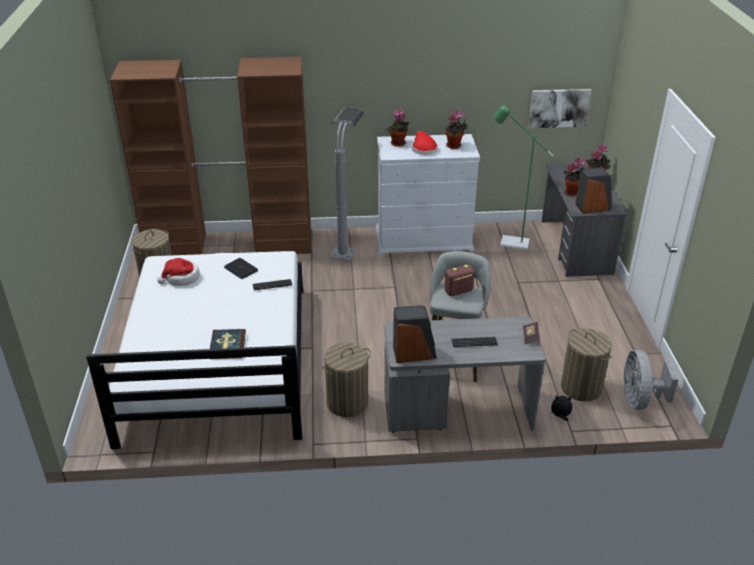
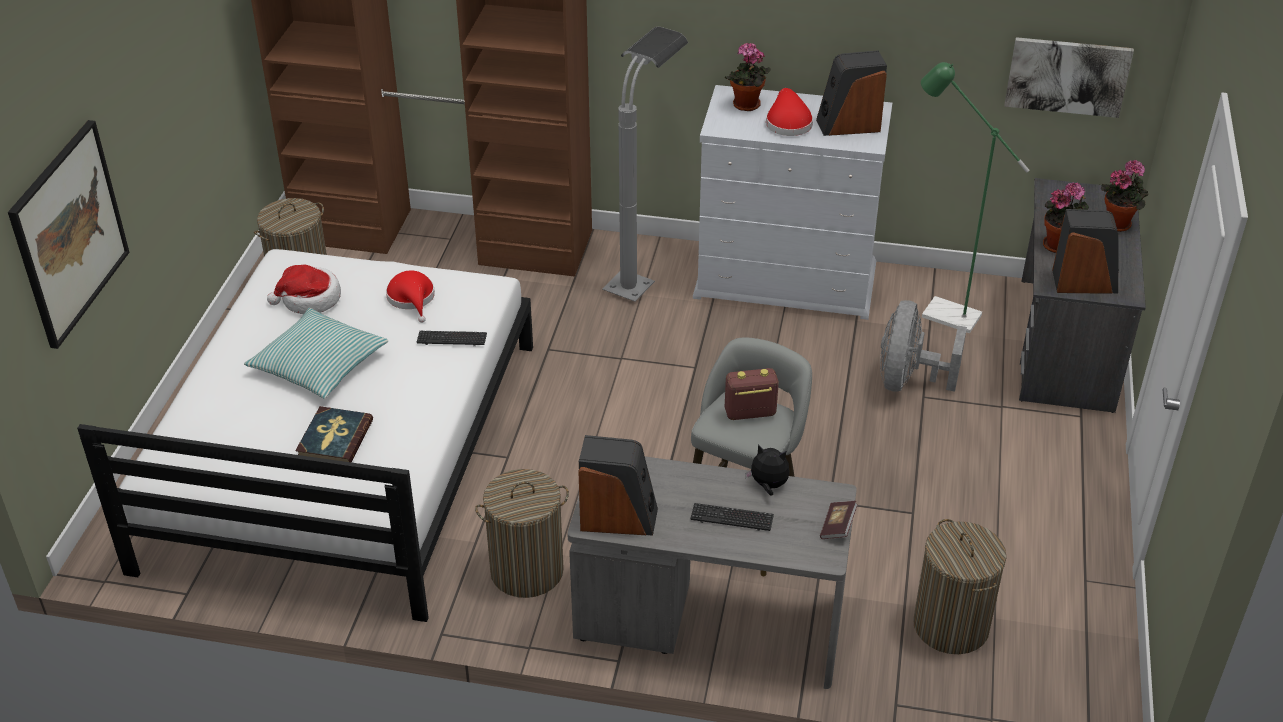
camera: 15 degrees right, 5 degrees up
laptop [224,258,258,279] -> red hat [386,271,435,323]
potted plant [445,110,467,149] -> speaker [816,50,887,136]
plush toy [550,395,572,421] -> plush toy moved to [745,444,789,496]
grey fan [623,350,678,410] -> grey fan moved to [880,300,967,392]
none -> picture [8,120,130,349]
none -> pillow [244,308,388,399]

